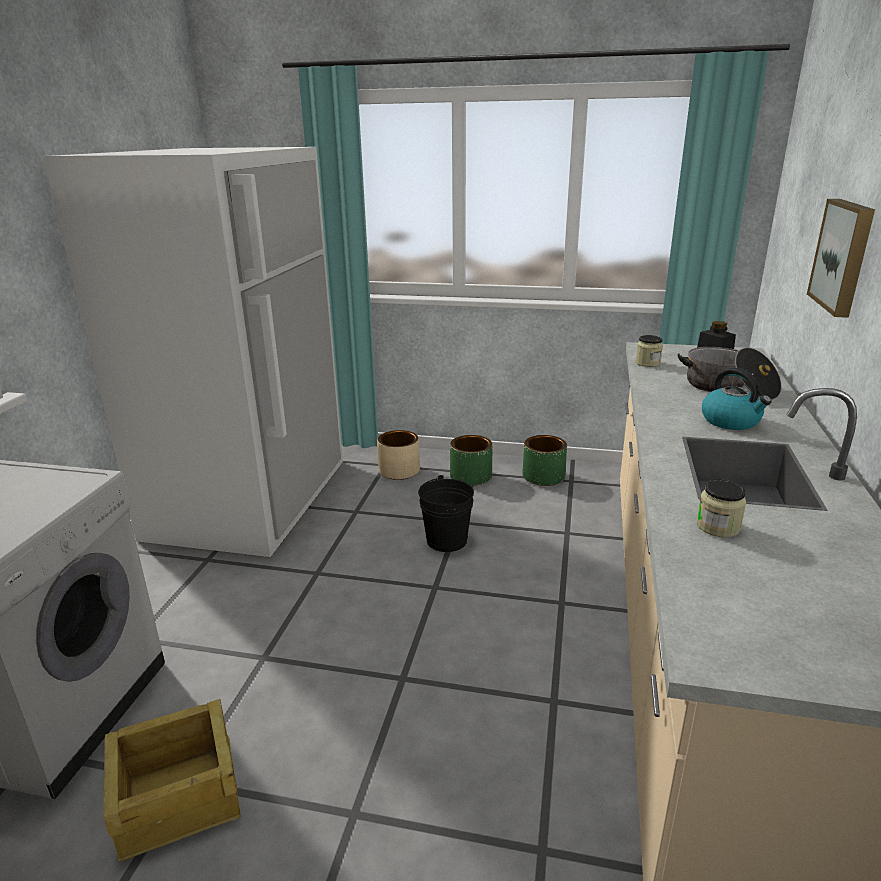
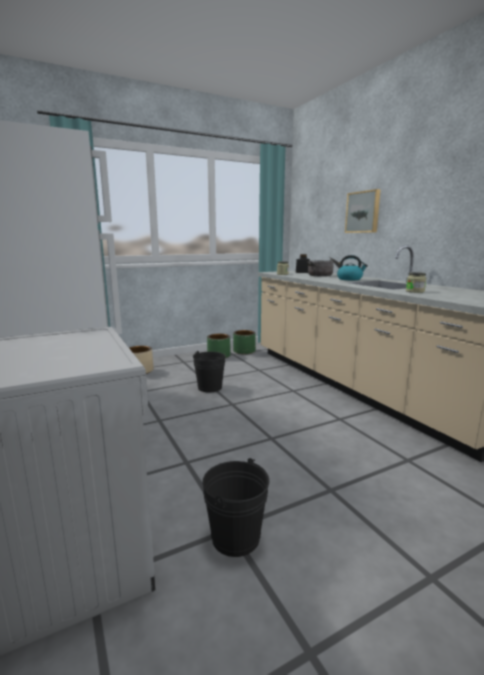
camera: 40 degrees left, 10 degrees down
crate [104,698,241,862] -> black bucket [203,458,269,557]
green planter [450,435,492,486] -> green planter moved to [233,330,256,354]

